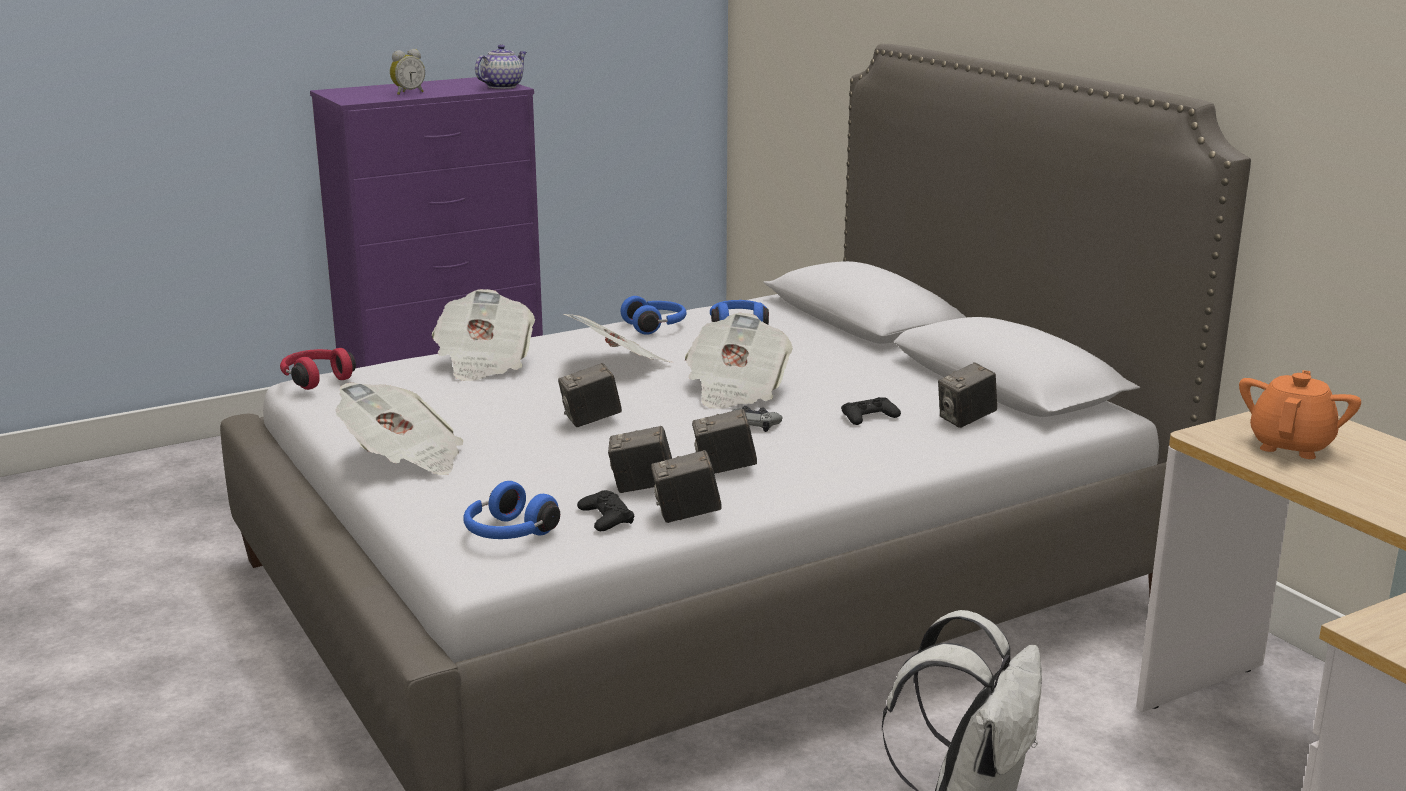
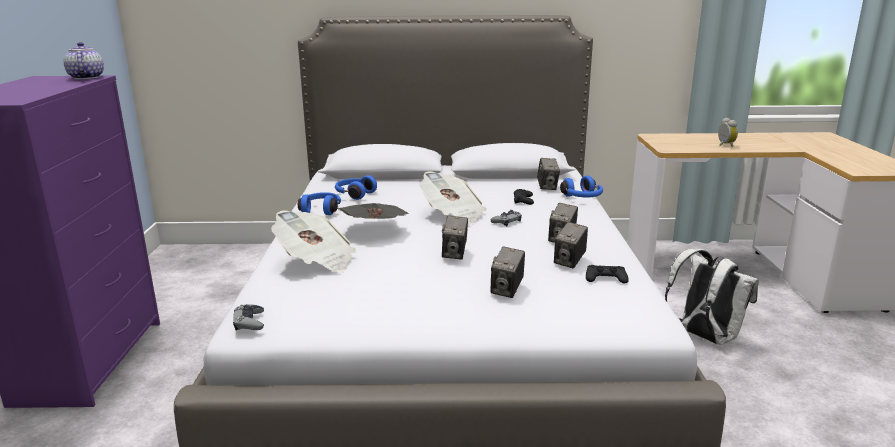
camera: 60 degrees left, 0 degrees up
red headphones [280,348,356,390] -> grey game controller [233,304,264,331]
newspaper [335,382,464,475] -> none
alarm clock [390,49,425,95] -> alarm clock moved to [718,118,738,147]
blue headphones [463,481,560,539] -> blue headphones moved to [560,176,603,198]
camera [651,450,722,523] -> camera moved to [490,246,525,298]
orange teapot [1239,370,1361,459] -> none

